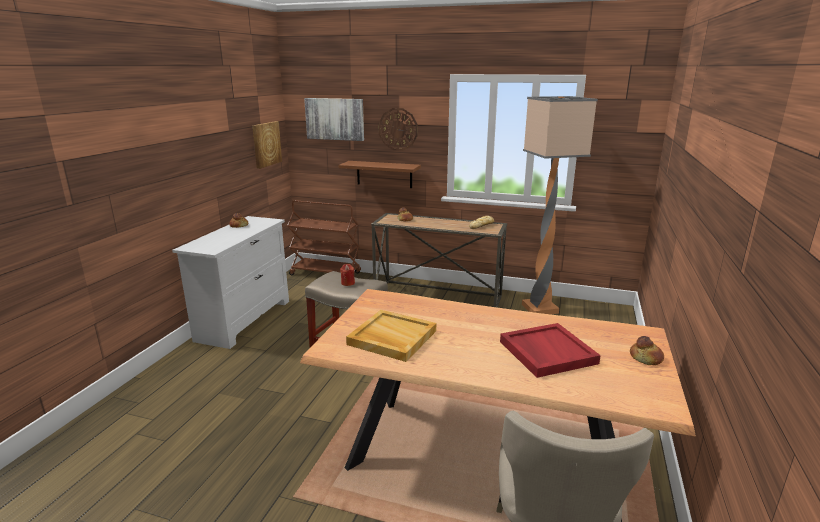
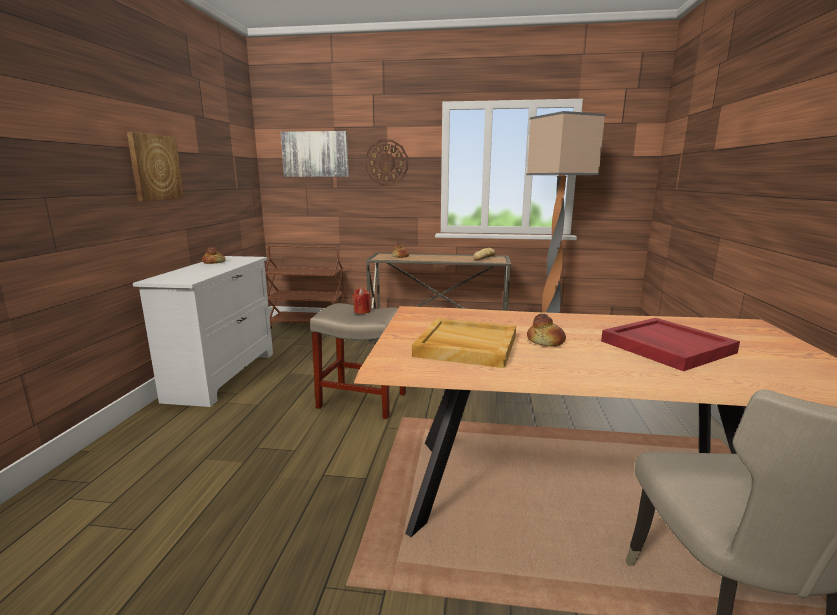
camera: 10 degrees left, 5 degrees down
picture [252,121,282,169] -> picture moved to [127,132,184,201]
brown shelf [339,161,421,188] -> none
bread [630,336,664,365] -> bread moved to [527,314,566,347]

